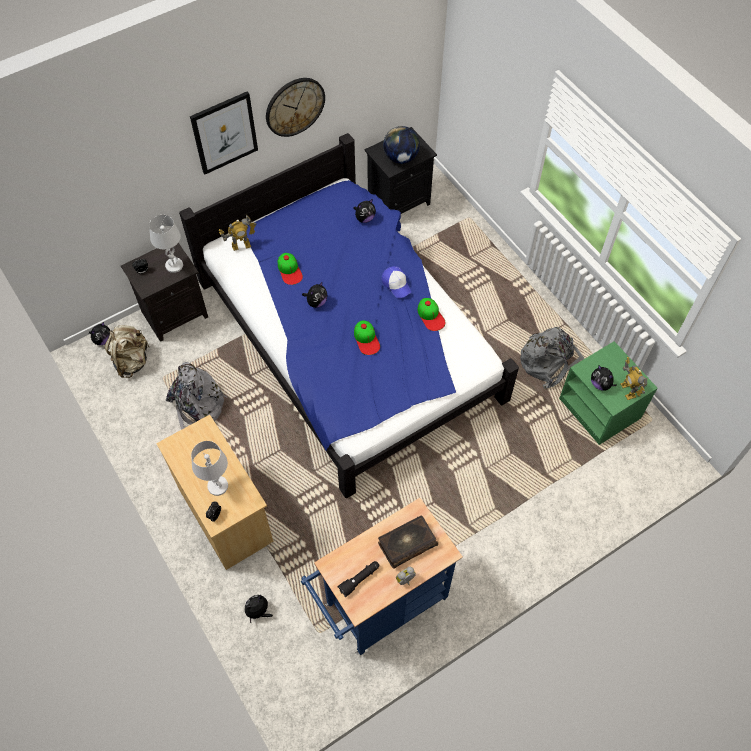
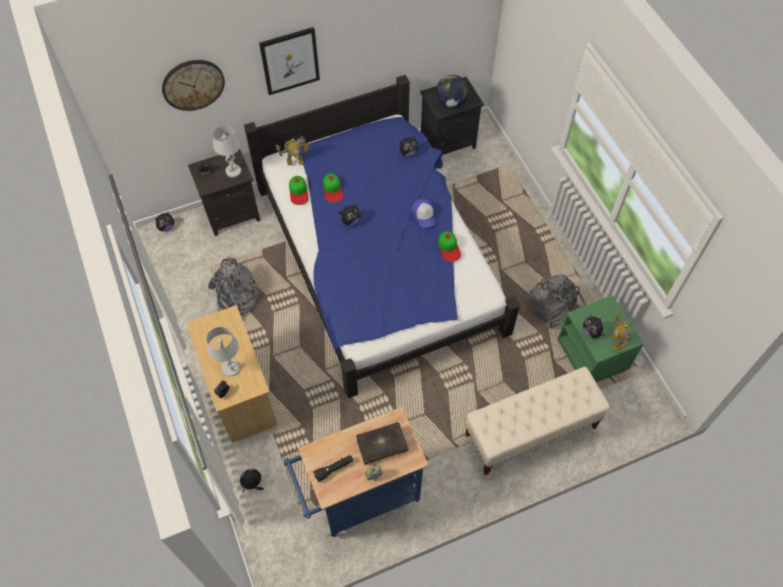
camera: 10 degrees right, 0 degrees up
beige backpack [105,325,150,378] -> none
wall clock [266,78,325,137] -> wall clock moved to [162,60,225,111]
cap [354,321,380,355] -> cap moved to [289,176,309,205]
none -> beige bench [465,367,610,475]

